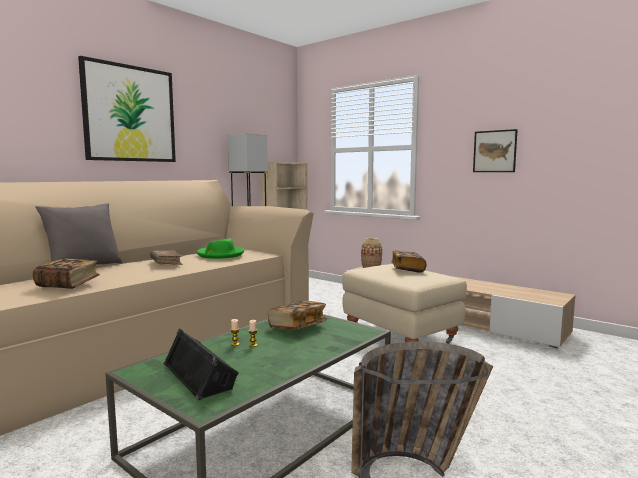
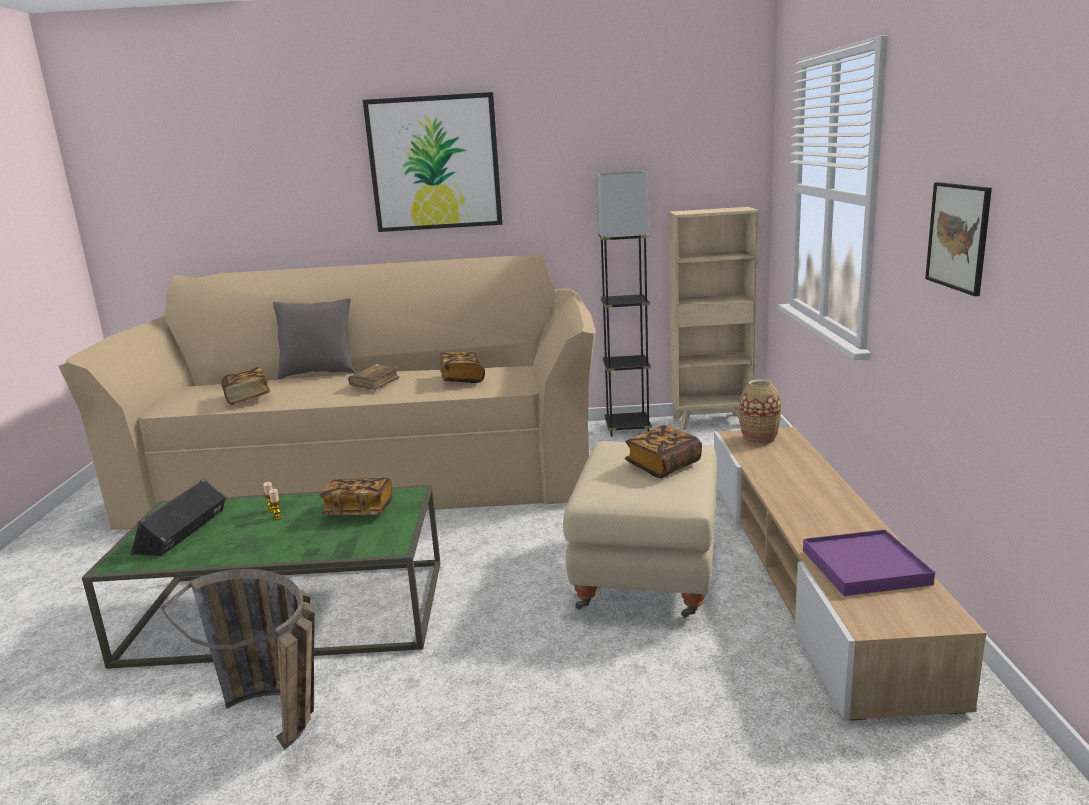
camera: 50 degrees right, 10 degrees up
green hat [197,238,244,259] -> book [440,352,485,383]
none -> purple tray [803,529,935,596]

